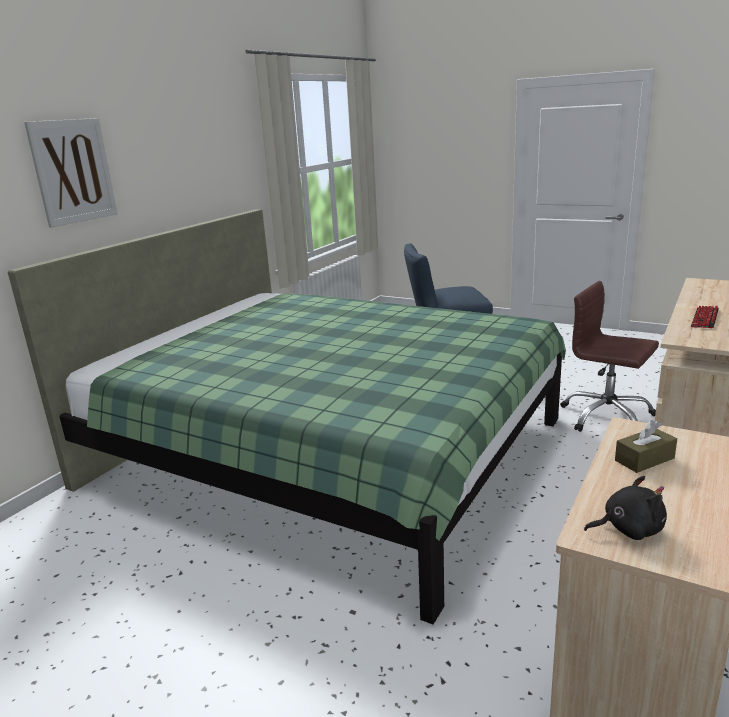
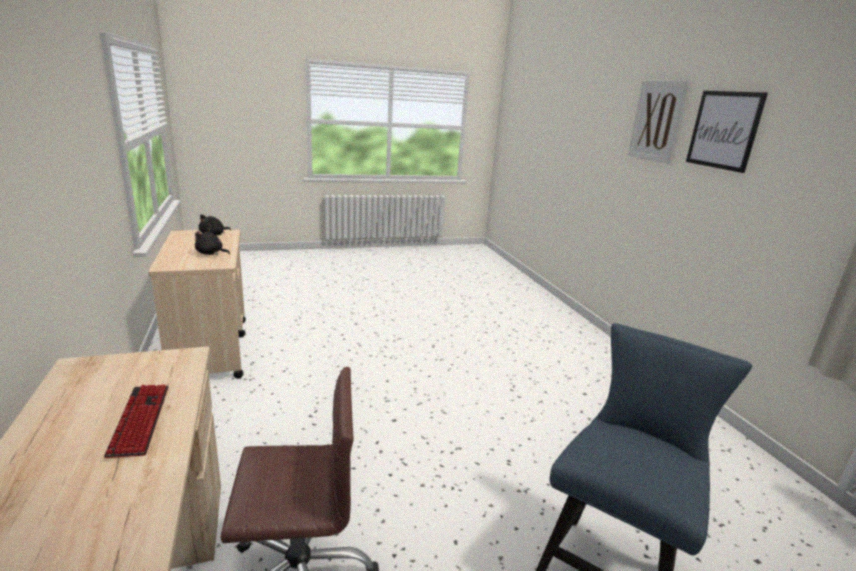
camera: 130 degrees right, 0 degrees up
green bed [8,209,566,624] -> none
brown tissue box [615,420,677,473] -> black plush toy [195,228,230,255]
none -> picture [686,91,768,173]

